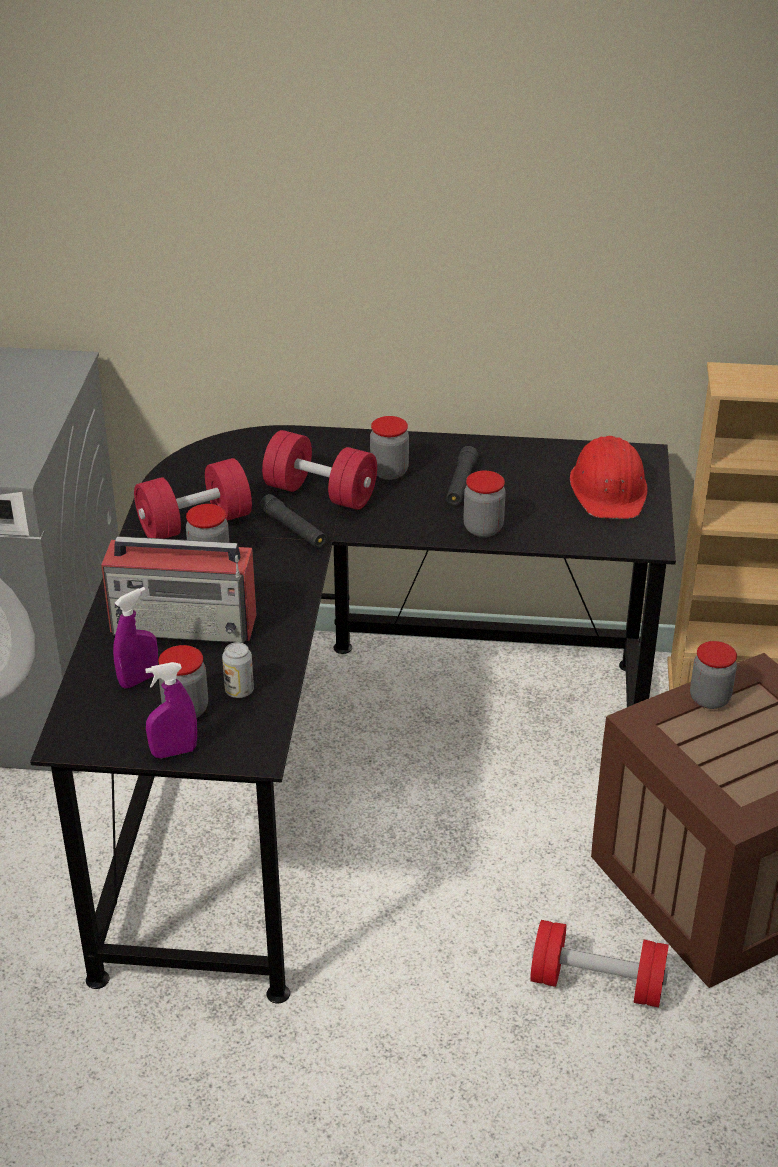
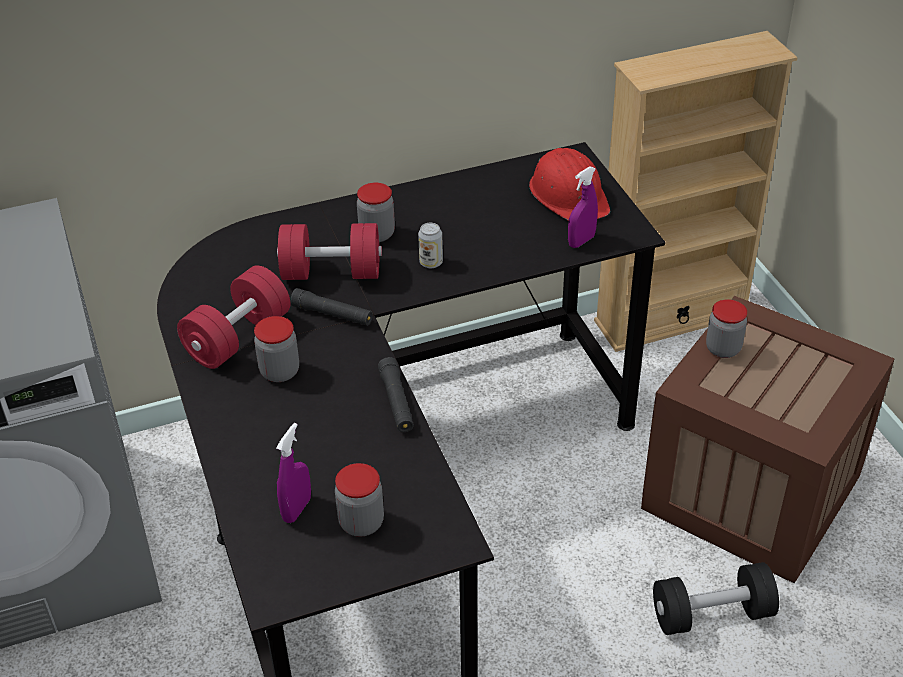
camera: 25 degrees left, 5 degrees up
radio [101,536,257,643] -> none
purple spray bottle [145,662,197,758] -> purple spray bottle moved to [568,166,598,248]
can [222,642,254,698] -> can moved to [418,223,443,268]
black flashlight [446,446,478,505] -> black flashlight moved to [378,357,414,432]
jar [463,471,506,537] -> none
red dumbbell [530,920,669,1008] -> black dumbbell [653,562,779,635]

